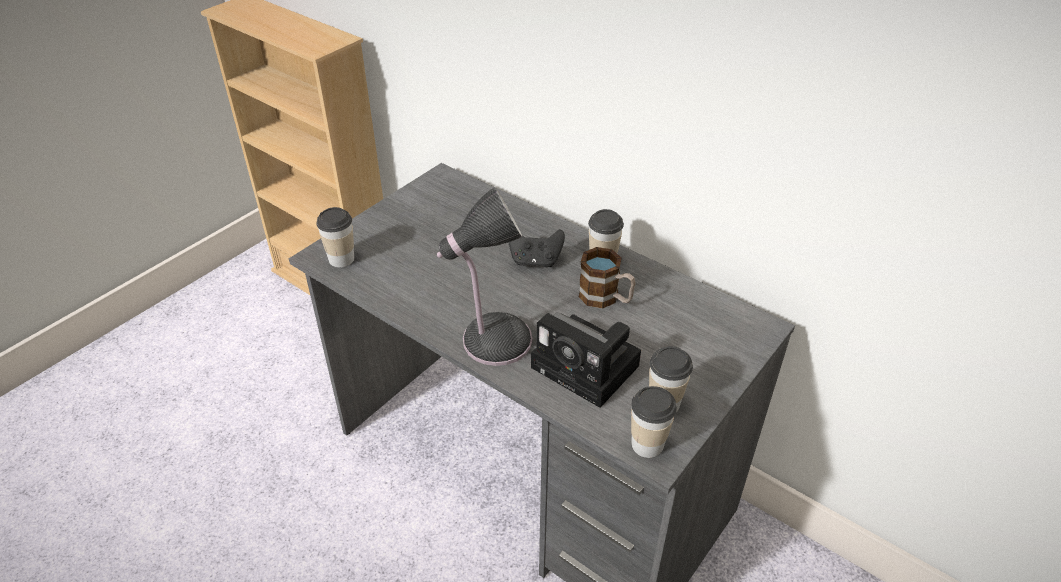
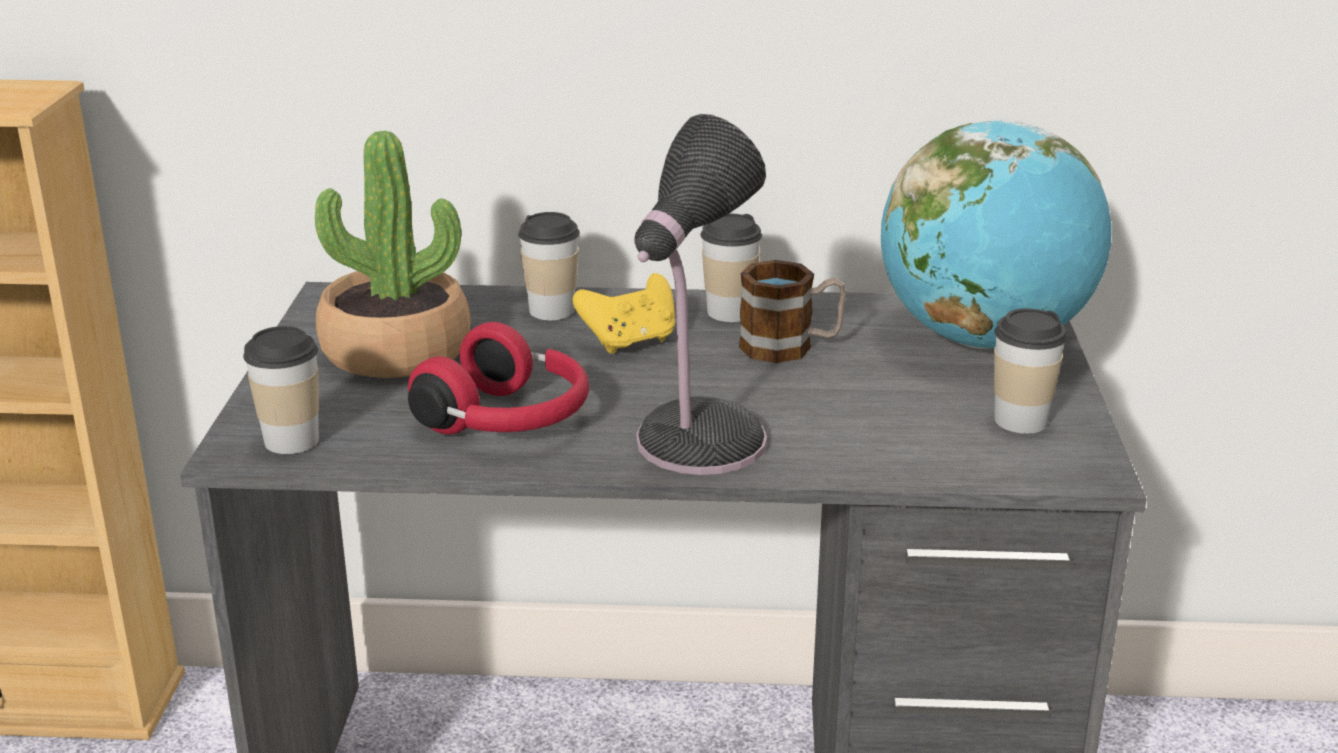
camera: 35 degrees left, 15 degrees down
black game controller [509,229,565,267] -> yellow game controller [572,273,675,354]
camera [531,312,641,408] -> none
cup [631,386,677,458] -> cup moved to [518,212,580,320]
none -> potted plant [315,131,471,378]
none -> red headphones [408,322,589,435]
none -> globe [881,119,1111,349]

